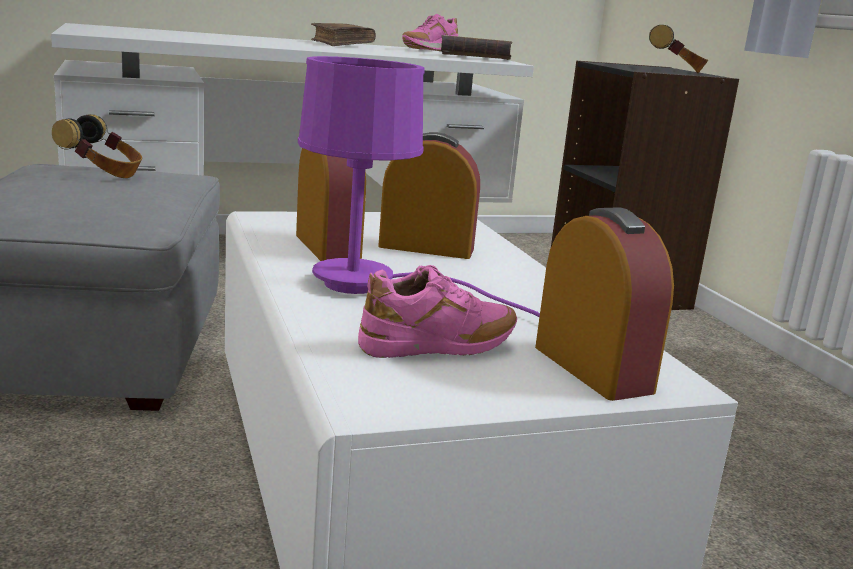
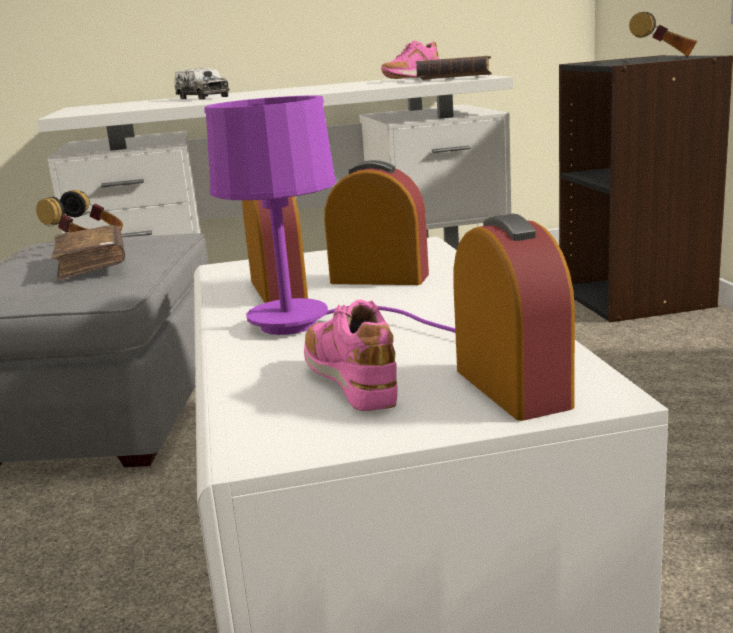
camera: 10 degrees right, 0 degrees up
brown book [311,23,376,46] -> brown book moved to [51,225,125,281]
pink shoe [358,265,517,358] -> pink shoe turned 105 degrees counterclockwise [304,300,398,411]
none -> toy truck [175,68,229,100]

